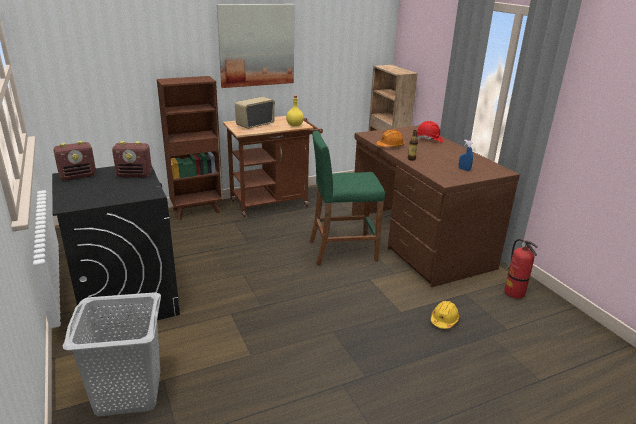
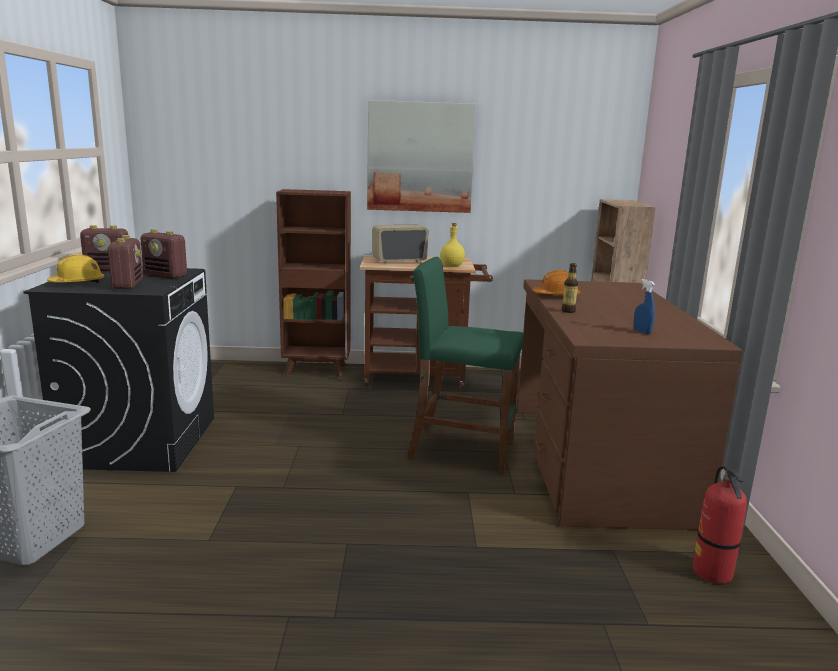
camera: 25 degrees right, 10 degrees down
red hard hat [417,121,443,143] -> none
yellow hard hat [431,301,459,329] -> yellow hard hat moved to [47,254,104,283]
none -> radio [105,235,143,289]

